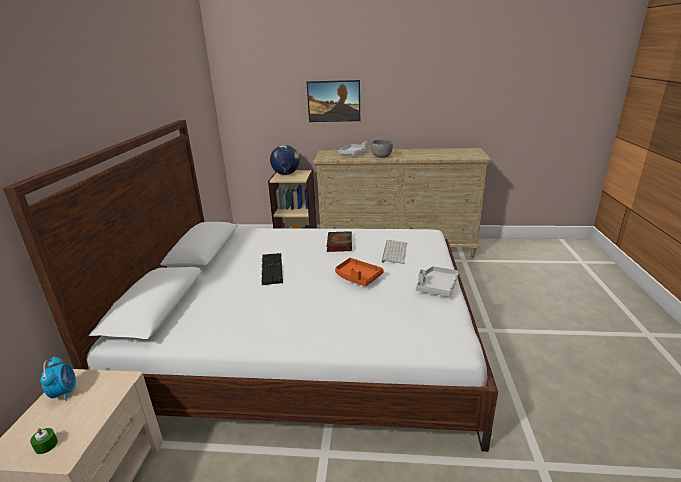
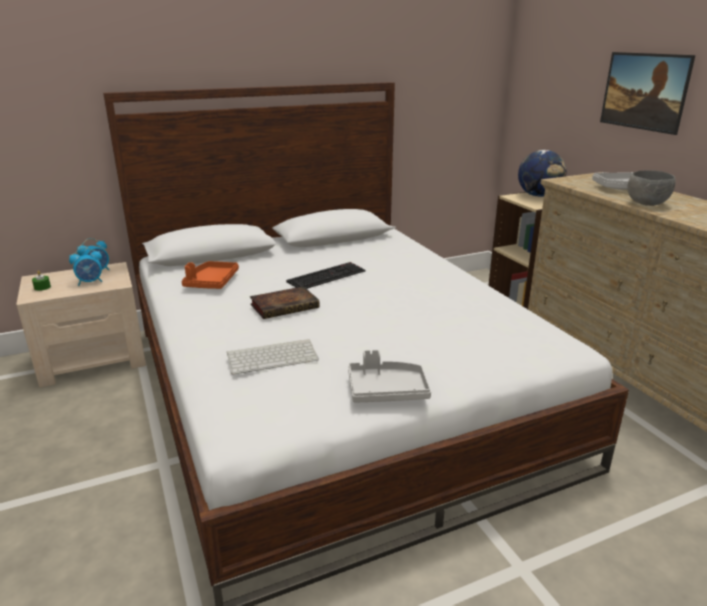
camera: 60 degrees right, 0 degrees up
book [326,231,352,252] -> book moved to [250,286,319,319]
orange tray [335,258,384,287] -> orange tray moved to [182,261,239,289]
keyboard [382,240,407,264] -> keyboard moved to [227,339,319,375]
none -> alarm clock [69,247,103,286]

